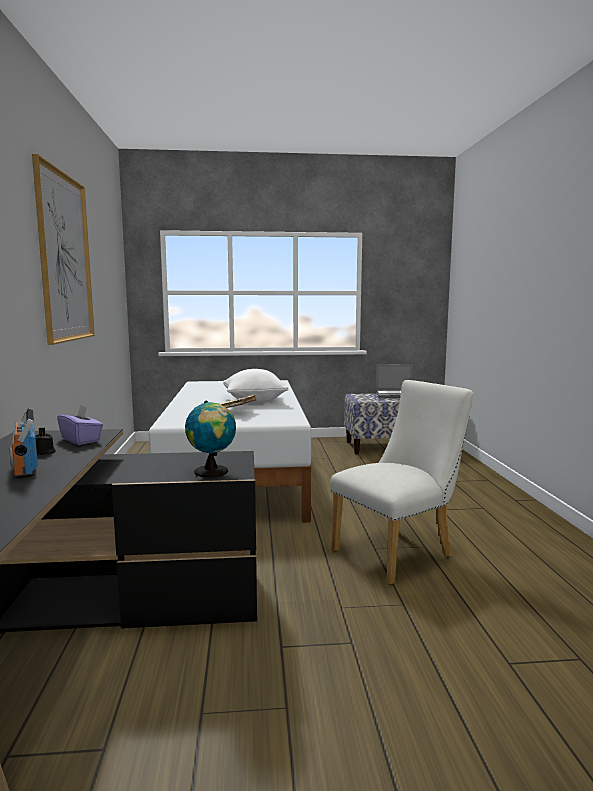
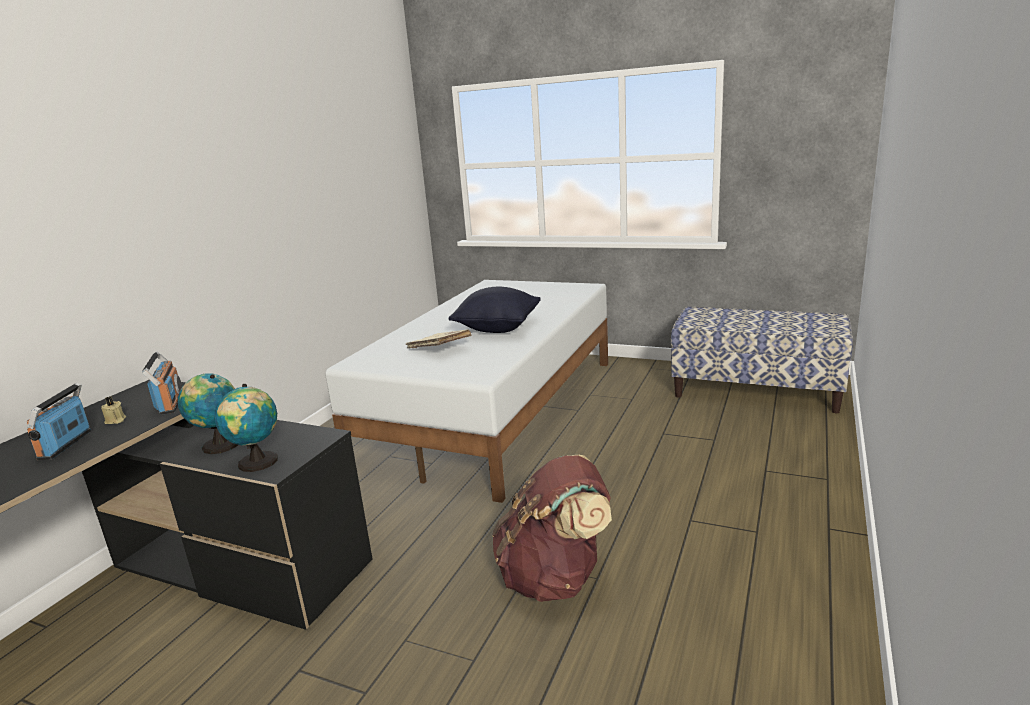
camera: 30 degrees right, 10 degrees up
picture [32,154,95,345] -> none
black candle [35,428,56,455] -> beige candle [101,396,126,424]
purple tissue box [57,404,103,445] -> radio [142,351,182,415]
white pillow [223,369,288,403] -> black pillow [448,287,541,333]
white chair [331,380,474,585] -> brown backpack [492,455,612,602]
laptop [375,364,413,398] -> none
none -> globe [178,374,238,454]

